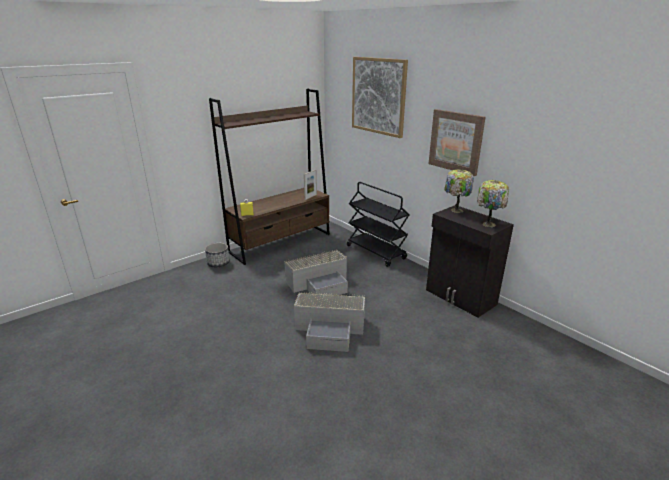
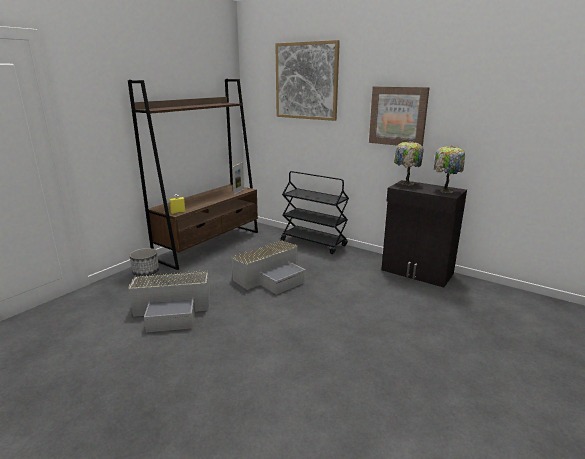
camera: 15 degrees left, 5 degrees down
grey storage box [294,291,365,352] -> grey storage box moved to [128,271,210,332]

